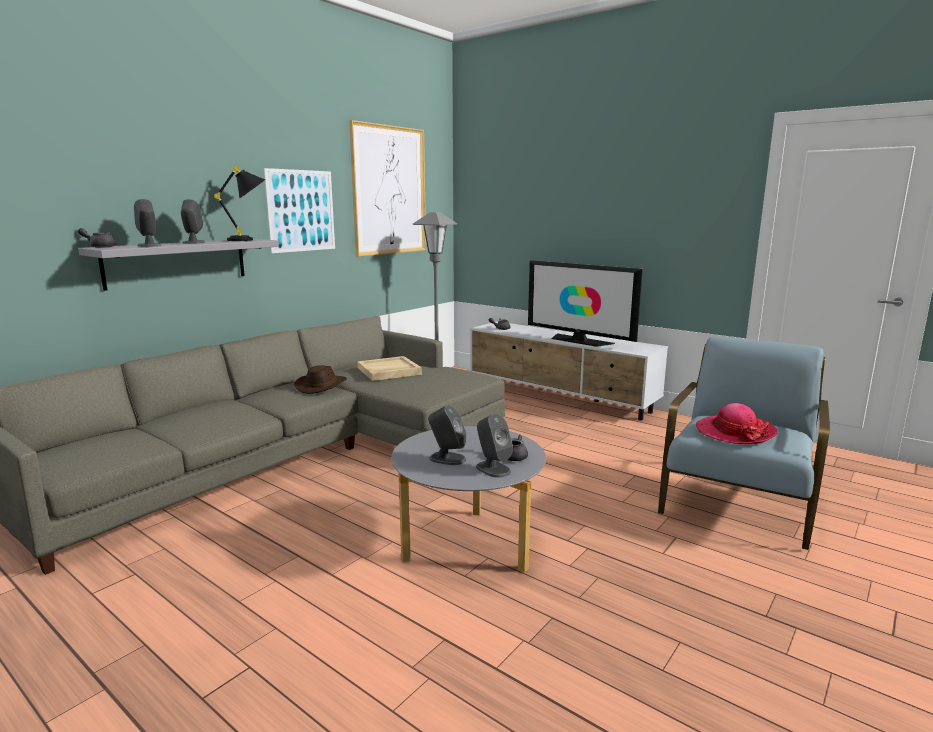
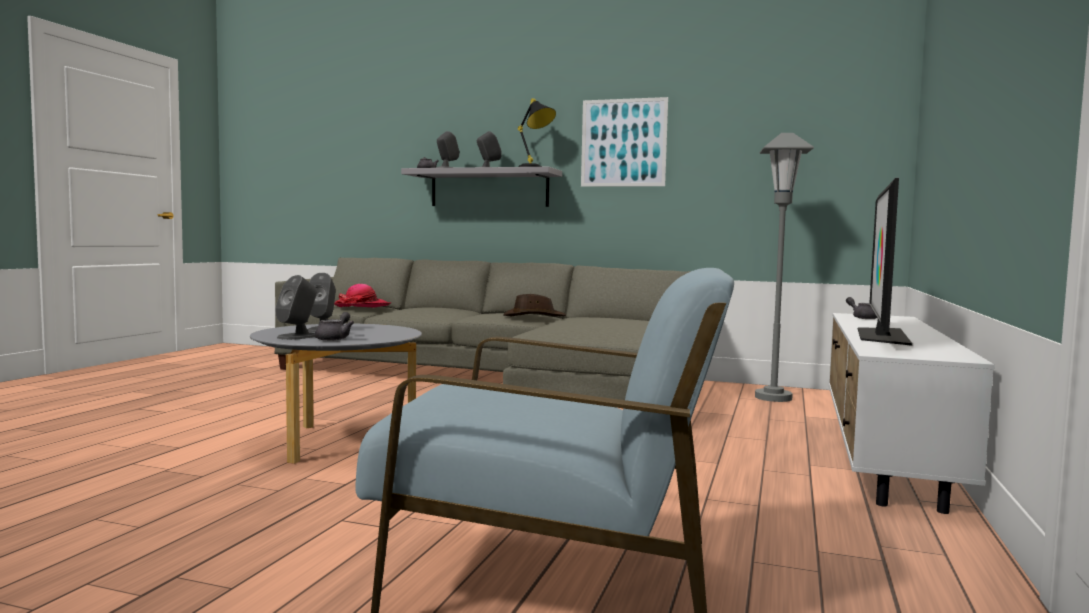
camera: 70 degrees right, 10 degrees down
picture [349,120,426,256] -> none
beige tray [357,356,422,381] -> none
hat [696,403,778,444] -> hat moved to [334,284,391,308]

